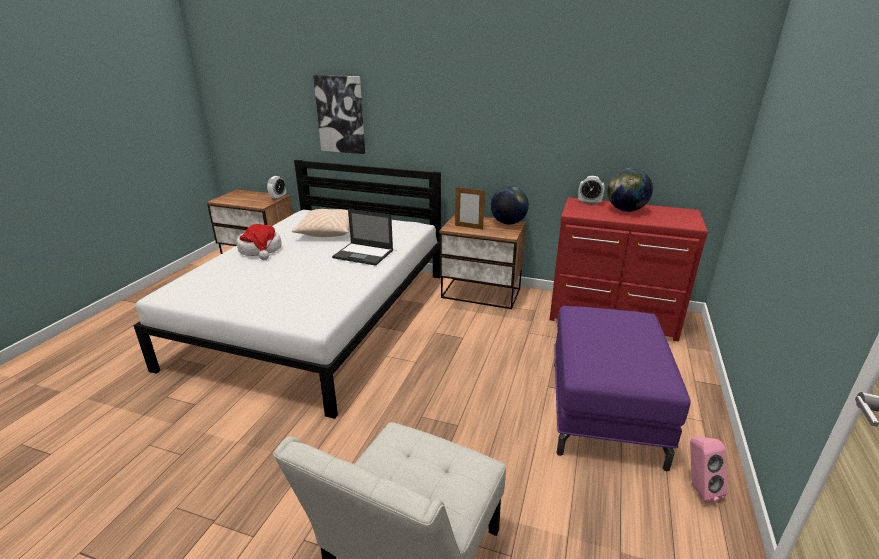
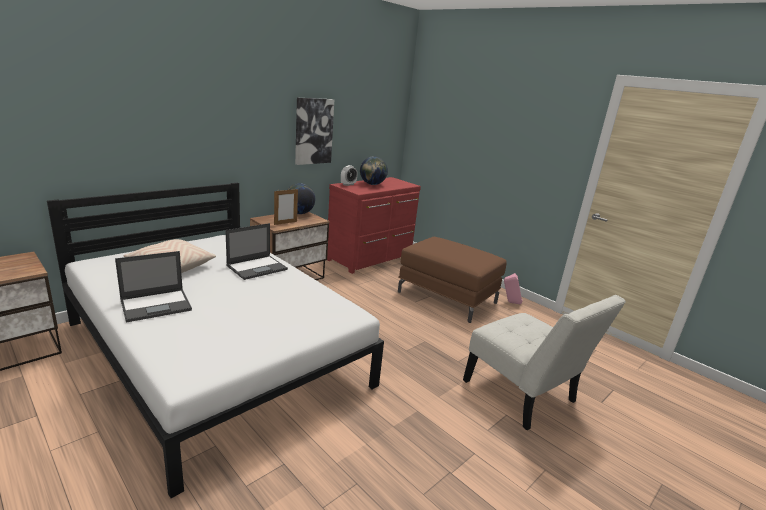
camera: 65 degrees left, 5 degrees down
hat [237,224,282,260] -> laptop [115,251,192,322]
alarm clock [267,176,286,200] -> none
picture [313,75,365,154] -> picture moved to [295,98,334,165]
purple ottoman [554,306,691,471] -> brown ottoman [398,237,507,323]

